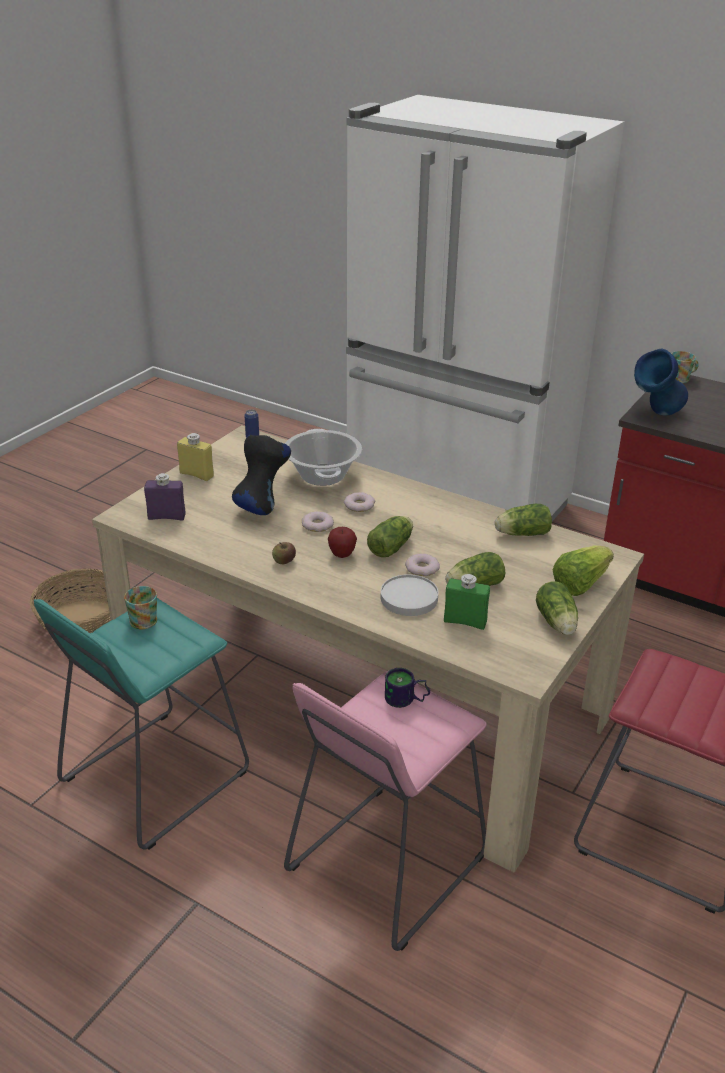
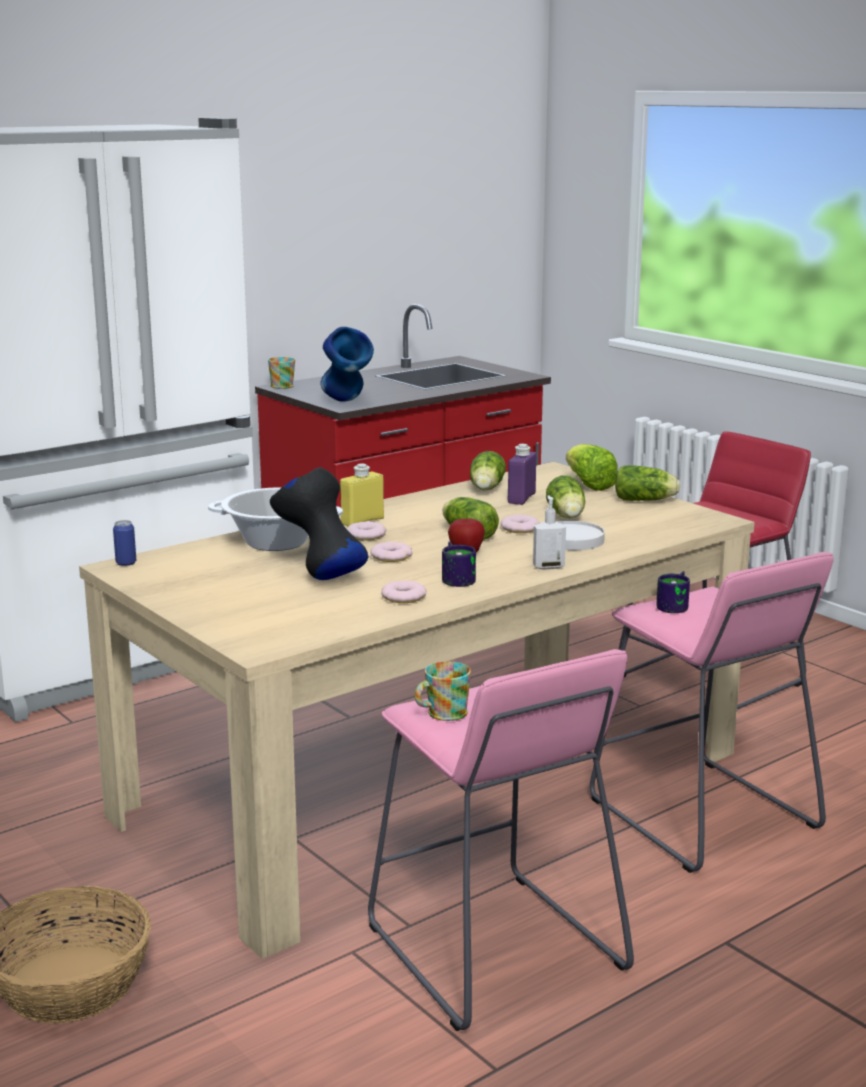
camera: 70 degrees left, 15 degrees down
turquoise stool [34,598,249,850] -> pink stool [368,649,634,1031]
purple bottle [144,473,186,520] -> purple bottle moved to [508,444,536,505]
yellow bottle [177,433,214,481] -> yellow bottle moved to [340,464,384,526]
apple [272,542,296,564] -> mug [442,541,476,587]
green bottle [444,574,490,630] -> none
none -> donut [381,581,426,603]
none -> soap dispenser [533,495,566,570]

